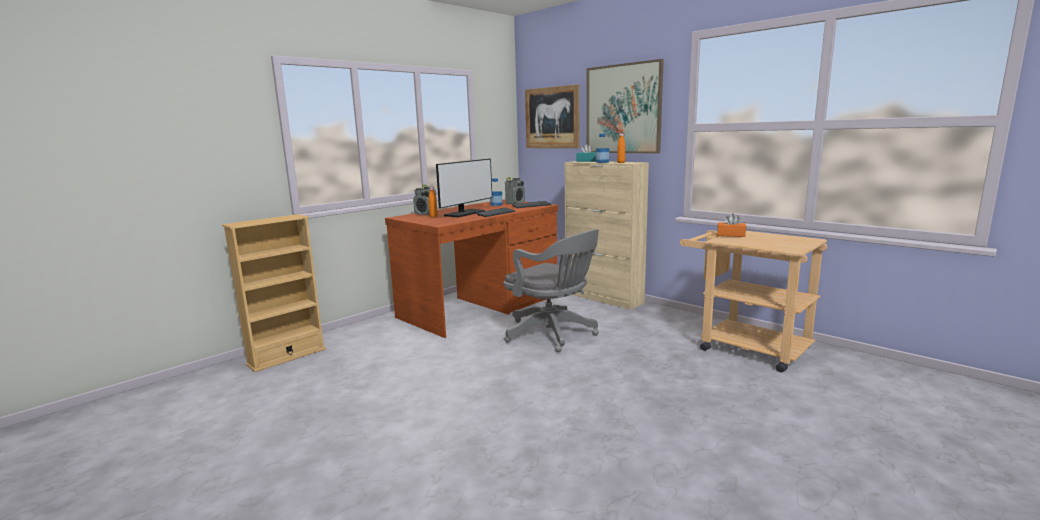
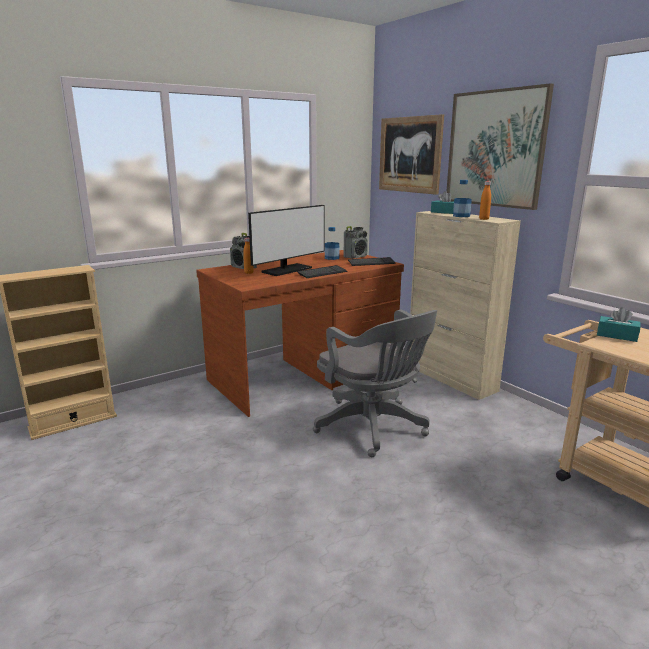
camera: 10 degrees right, 5 degrees up
orange tissue box [717,213,746,237] -> turquoise tissue box [597,307,641,342]

